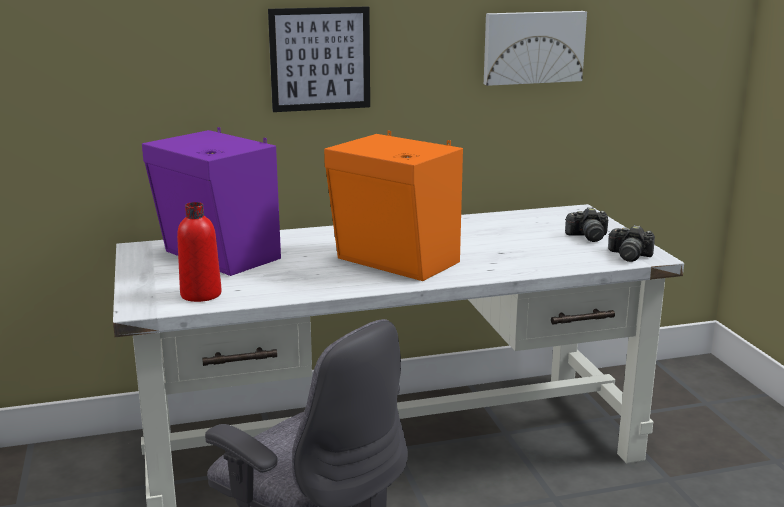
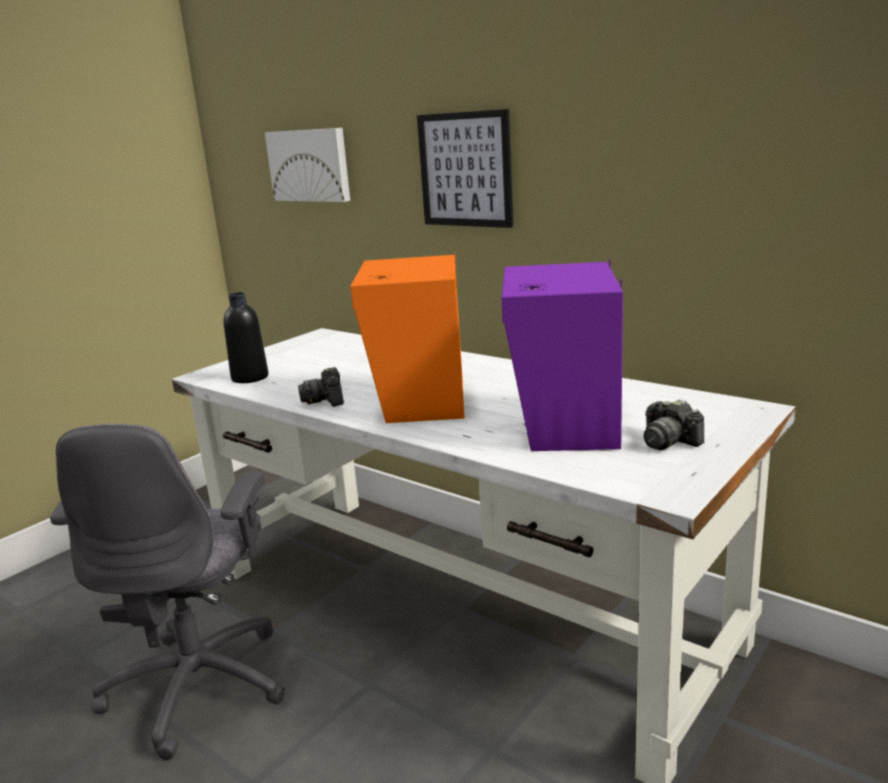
camera: 55 degrees right, 0 degrees up
purple speaker [142,127,281,276] -> purple speaker moved to [502,259,623,451]
red bottle [177,202,222,302] -> black bottle [223,292,268,383]
picture [484,11,587,86] -> picture moved to [265,128,350,202]
camera [608,225,655,262] -> camera moved to [298,367,344,407]

